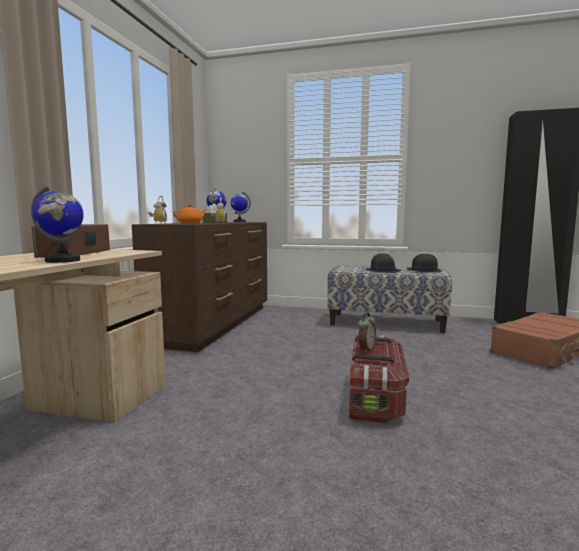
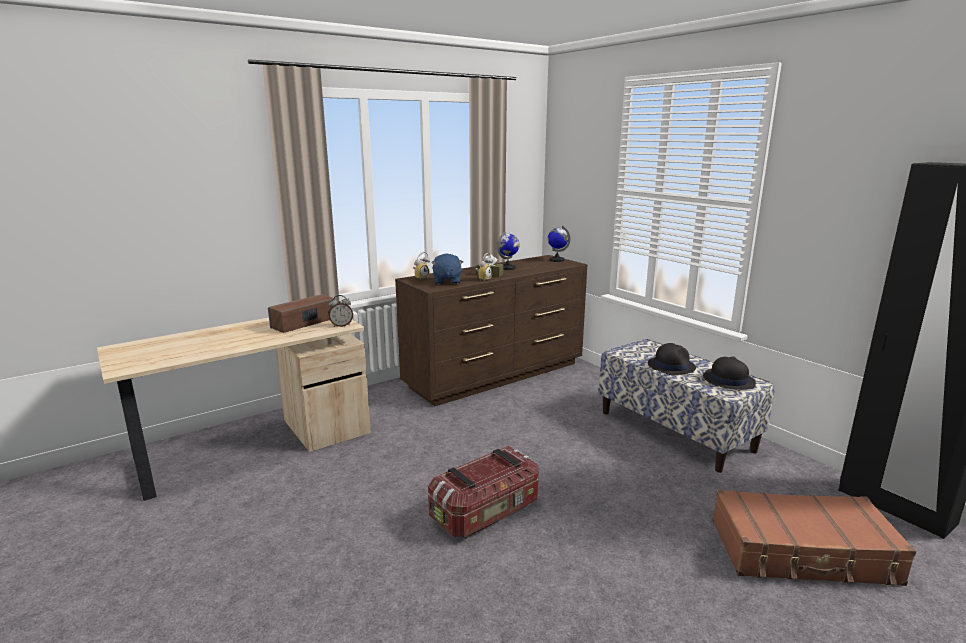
camera: 40 degrees right, 10 degrees up
globe [31,185,84,263] -> none
orange teapot [173,205,207,224] -> blue plush toy [431,253,463,285]
alarm clock [358,312,376,353] -> alarm clock moved to [328,295,353,327]

